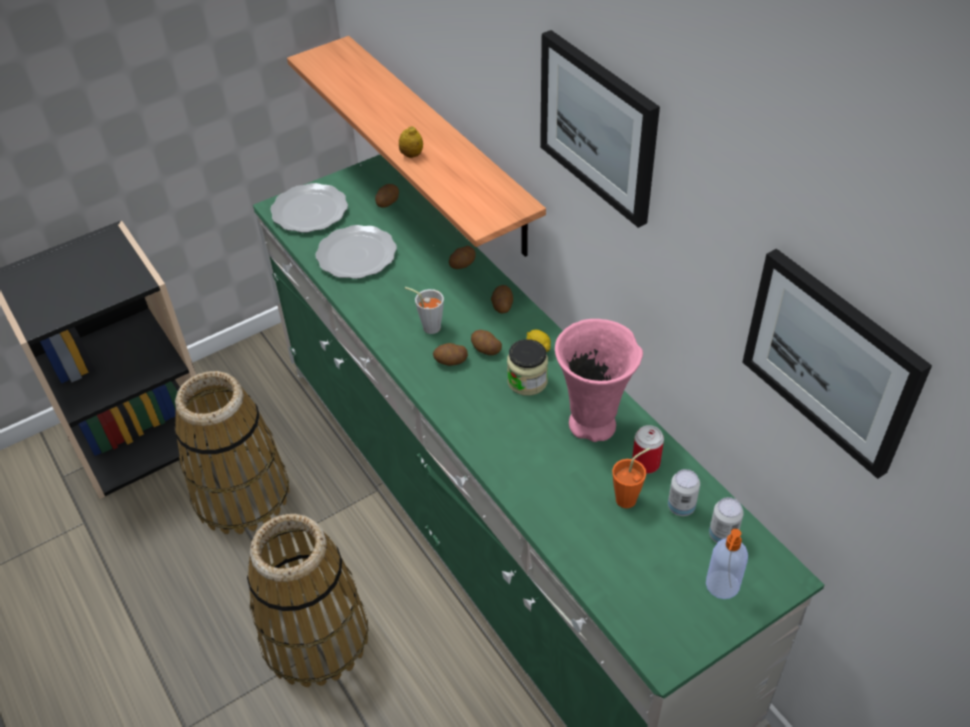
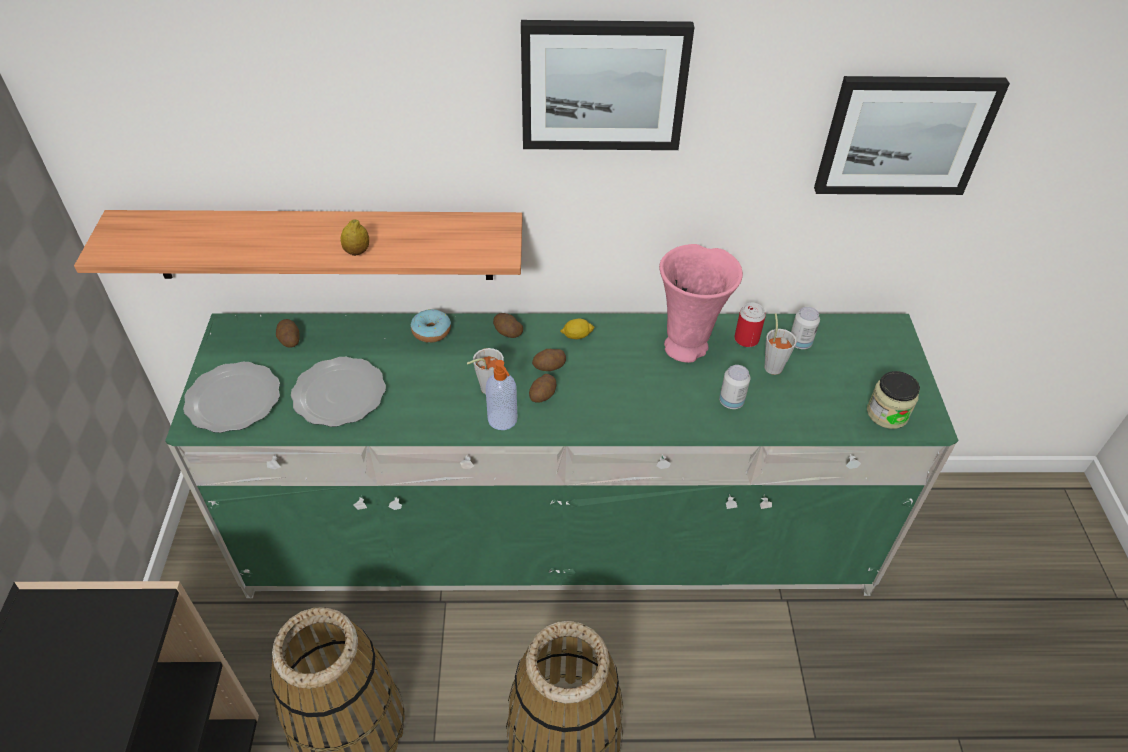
camera: 60 degrees left, 0 degrees up
potato [449,246,476,269] -> donut [411,309,451,343]
jar [507,339,548,396] -> jar moved to [867,371,920,429]
orange cup [612,448,650,508] -> grey cup [764,313,797,375]
soap dispenser [706,529,748,599] -> soap dispenser moved to [486,360,517,430]
can [709,497,744,543] -> can moved to [719,365,750,409]

